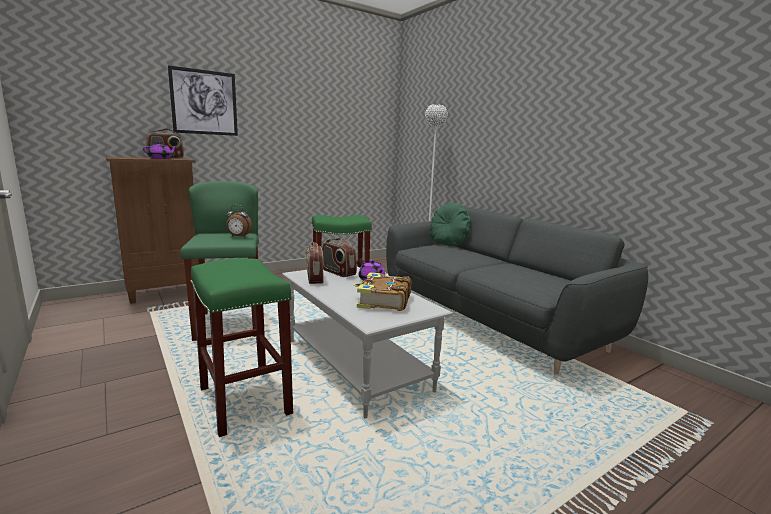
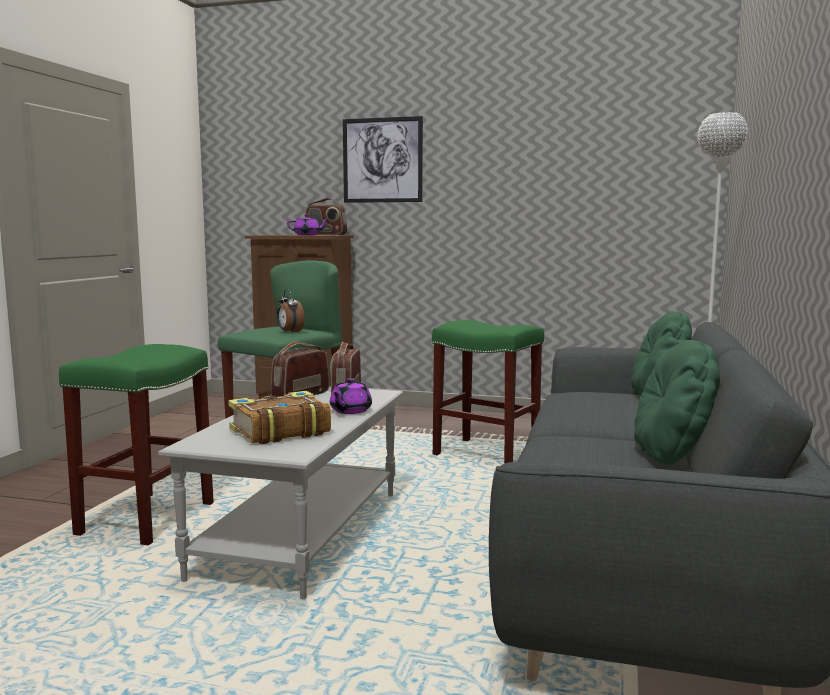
camera: 50 degrees right, 5 degrees down
none -> green pillow [634,340,720,465]

